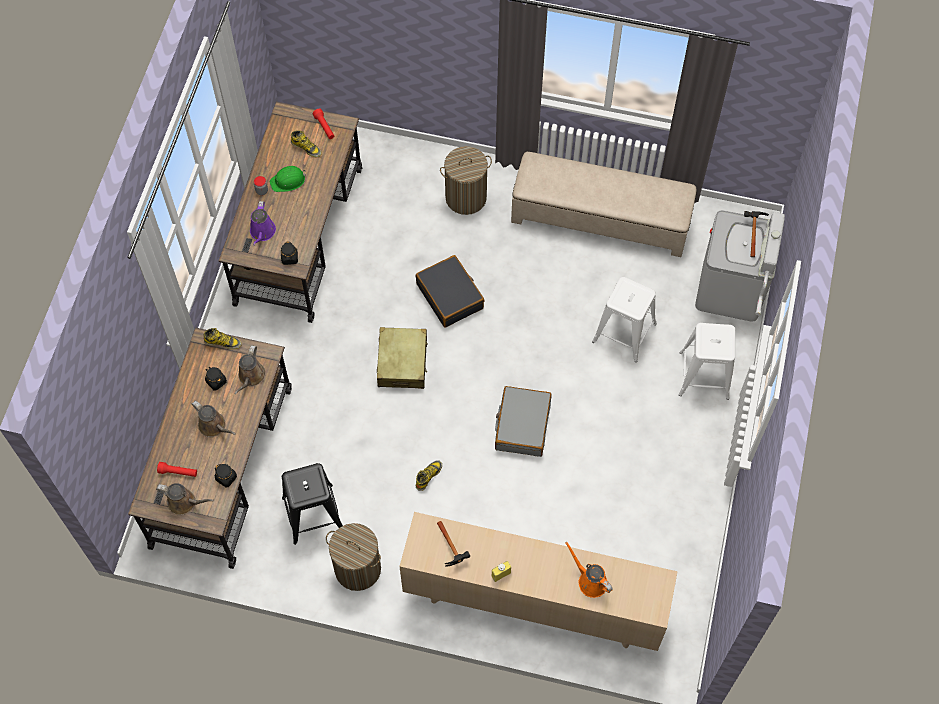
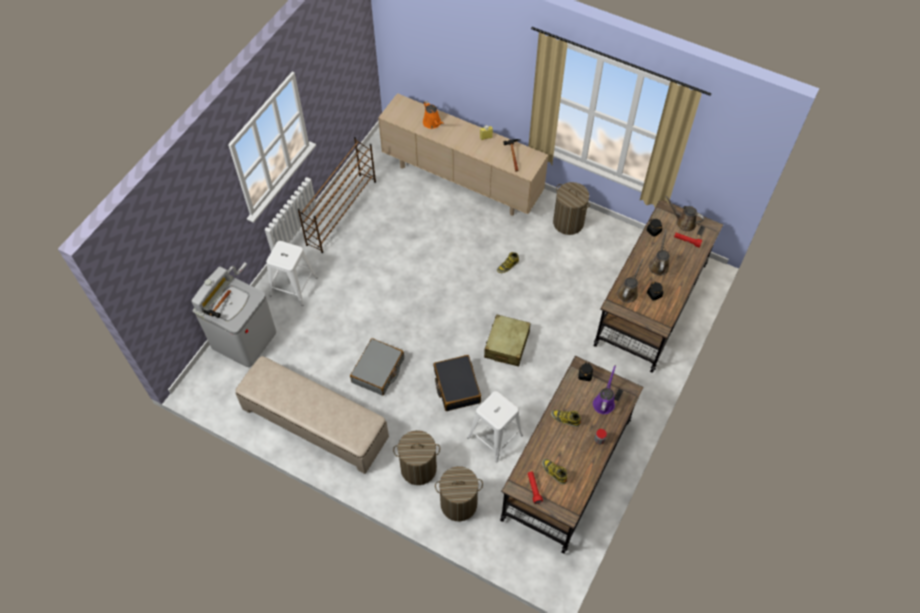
camera: 165 degrees left, 5 degrees down
brown watering can [192,401,236,437] -> brown watering can turned 45 degrees clockwise [649,229,670,276]
boot [204,328,242,349] -> boot moved to [551,410,581,427]
green hard hat [270,166,306,192] -> none
black stool [282,463,343,545] -> none
grey suitcase [495,386,552,457] -> grey suitcase moved to [350,338,404,396]
white stool [592,277,657,362] -> white stool moved to [467,391,523,463]
none -> brown shoe rack [298,137,376,253]
none -> laundry basket [435,466,483,521]

